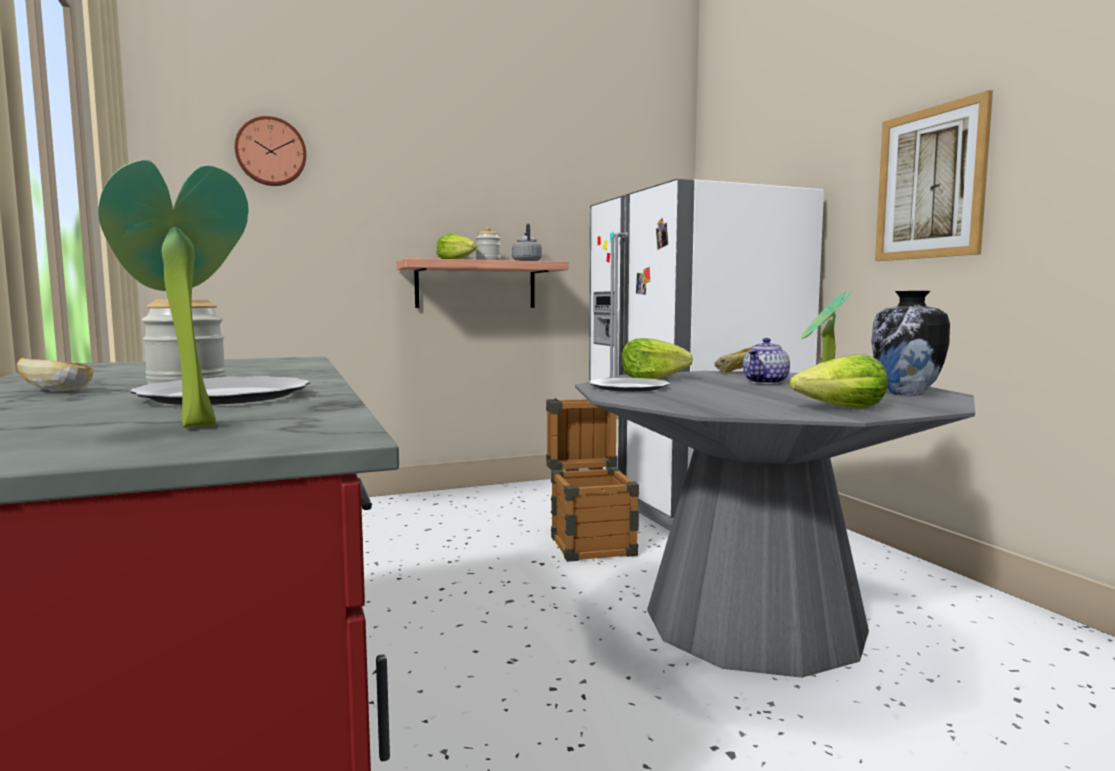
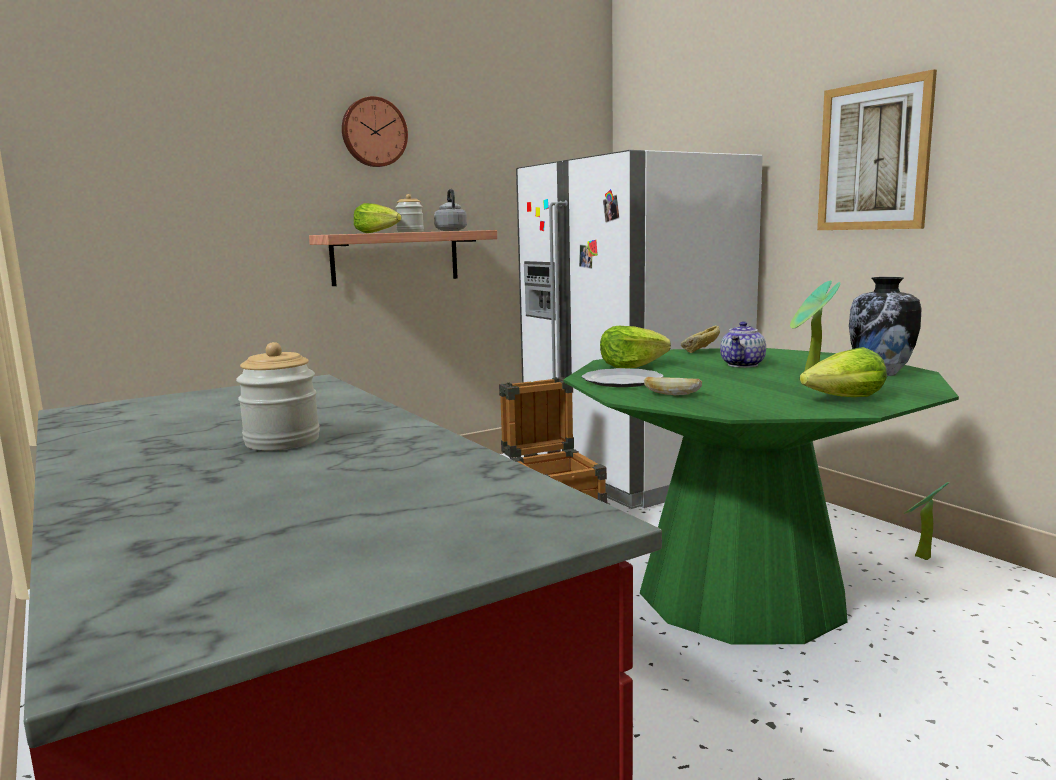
camera: 10 degrees left, 5 degrees up
bread [17,358,94,392] -> bread moved to [644,377,702,395]
potted plant [98,159,248,428] -> potted plant moved to [903,482,949,560]
plate [130,376,310,405] -> none
wall clock [234,116,307,186] -> wall clock moved to [342,96,408,167]
grey dining table [575,371,975,678] -> green dining table [563,348,959,645]

